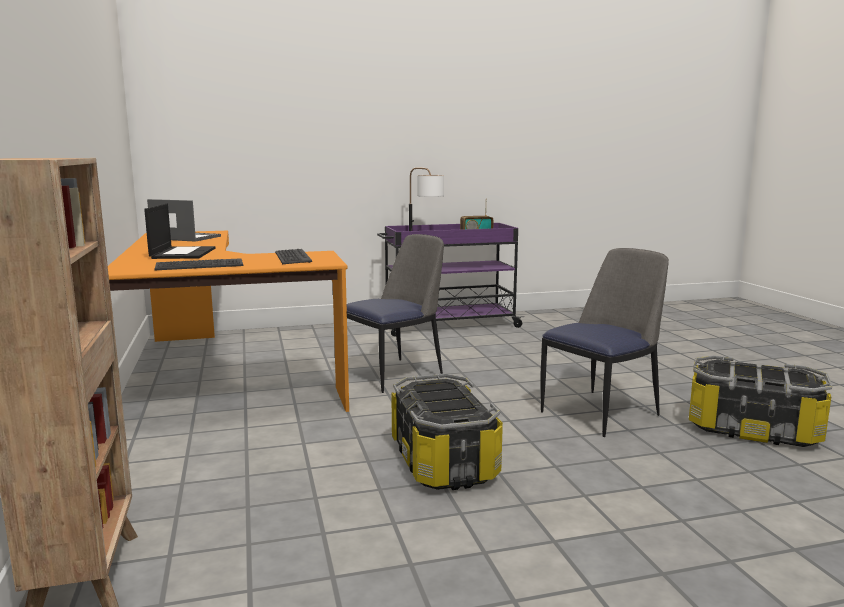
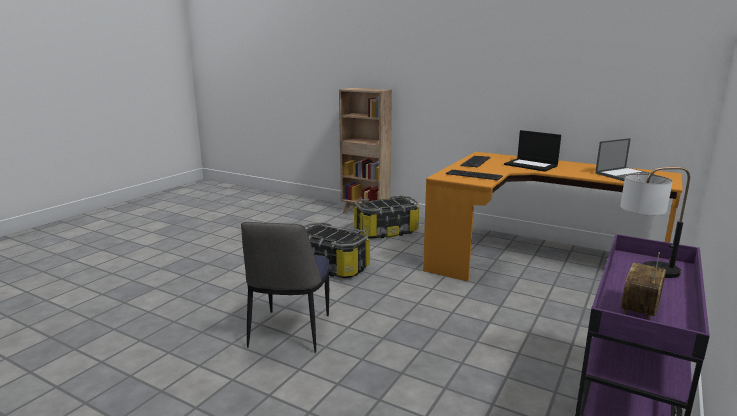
camera: 135 degrees right, 5 degrees up
chair [347,234,444,393] -> none
storage box [689,355,832,447] -> storage box moved to [354,195,419,239]

